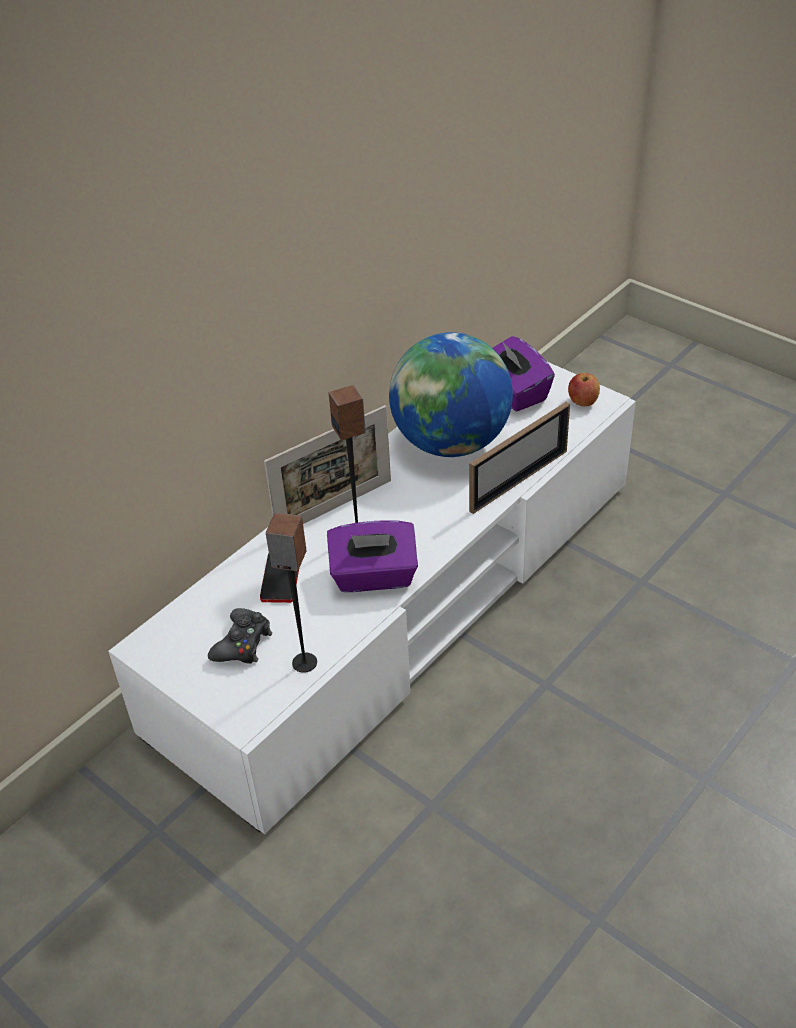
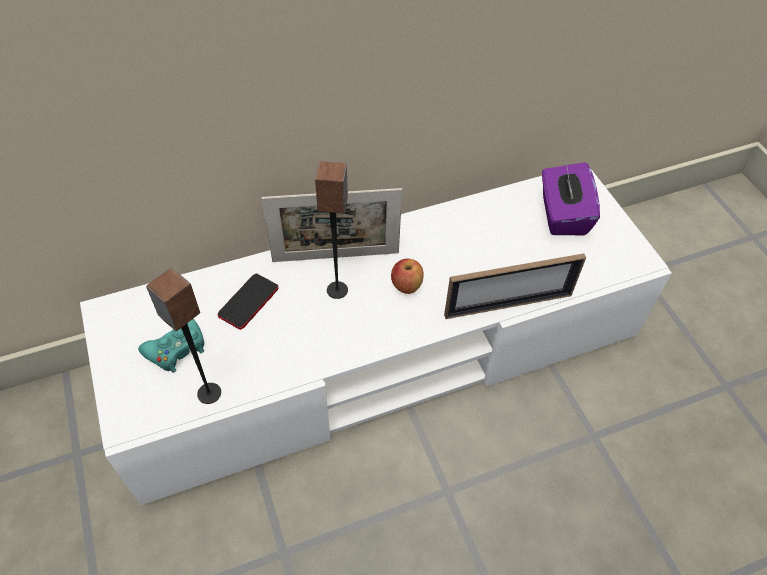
camera: 25 degrees right, 10 degrees up
black game controller [208,608,272,664] -> turquoise game controller [138,319,204,373]
purple tissue box [327,520,418,592] -> none
globe [389,332,513,457] -> none
apple [568,373,600,406] -> apple moved to [391,259,424,294]

